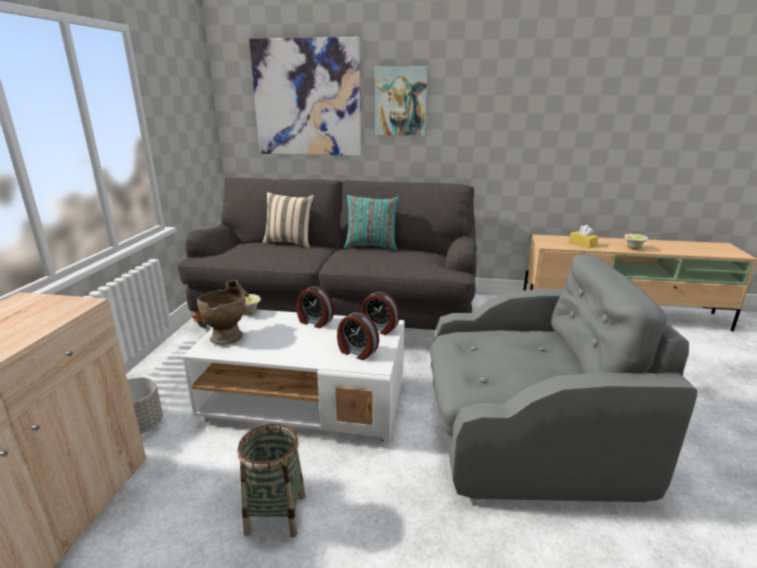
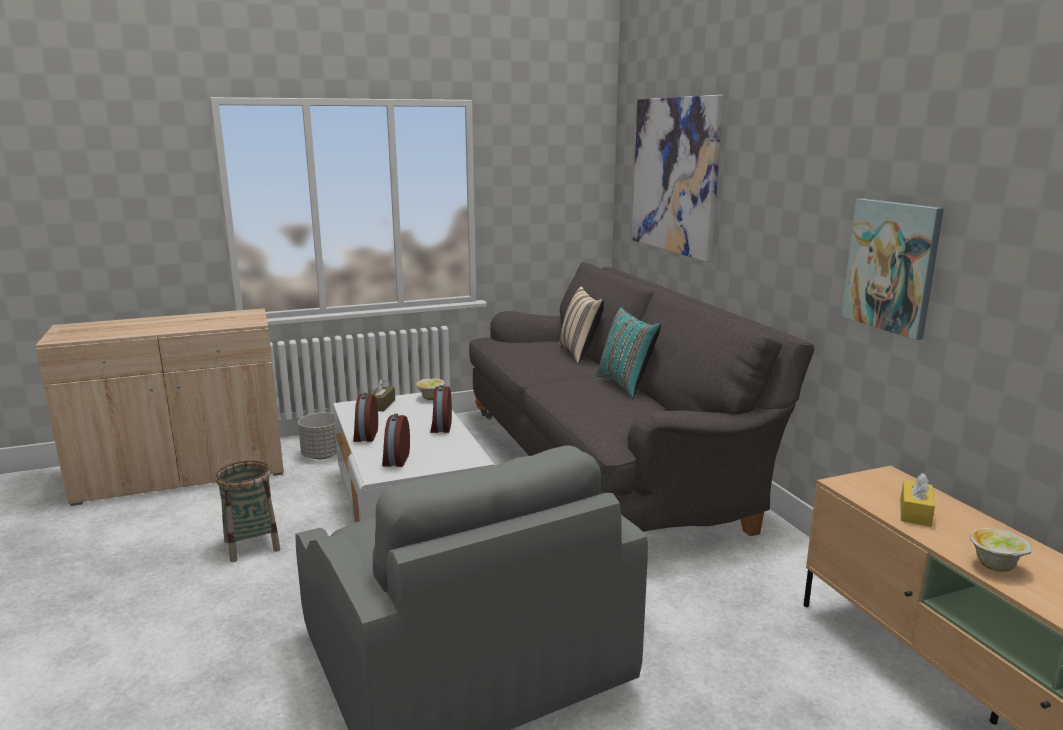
camera: 60 degrees right, 5 degrees down
beige vase [197,280,249,345] -> brown tissue box [370,379,395,411]
alarm clock [360,292,400,335] -> alarm clock moved to [353,393,378,442]
picture [375,66,428,136] -> picture moved to [841,198,944,340]

